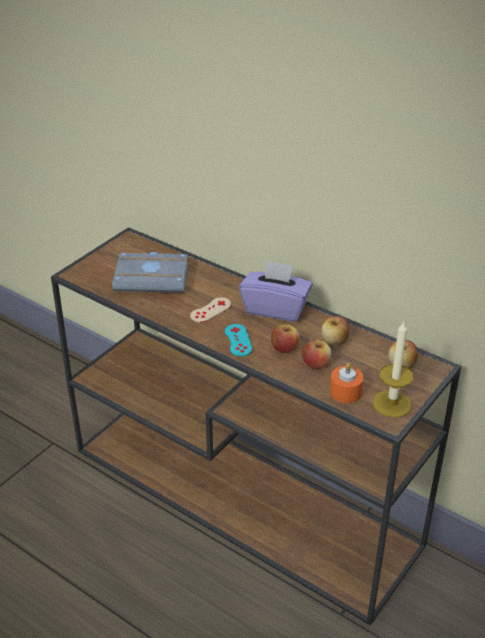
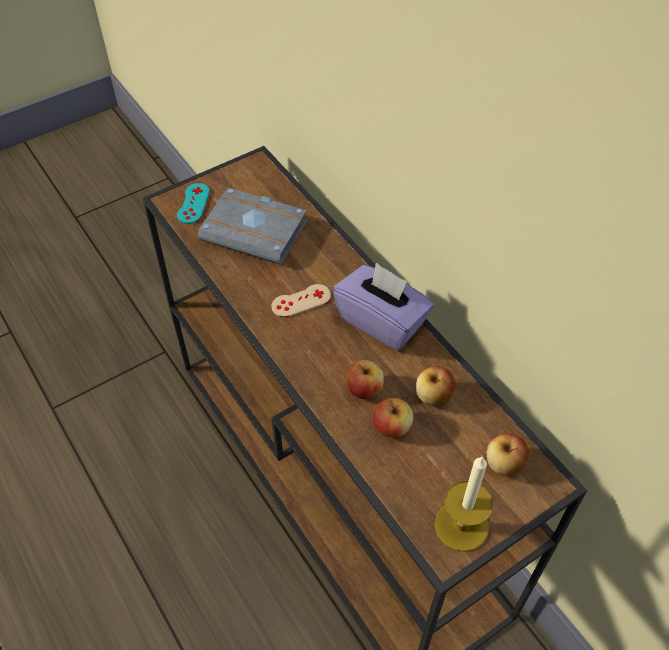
camera: 20 degrees right, 15 degrees up
turquoise game controller [225,324,253,356] -> turquoise game controller moved to [177,183,210,224]
orange candle [330,363,364,403] -> none

